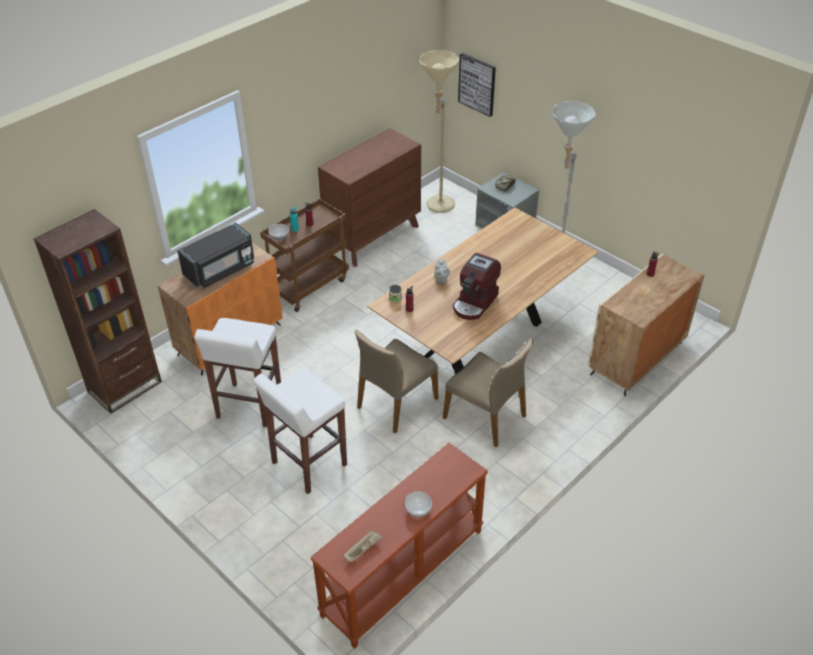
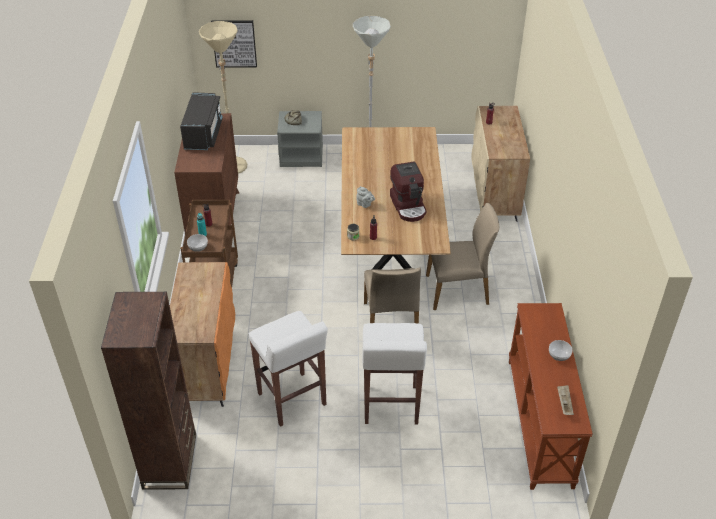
camera: 45 degrees left, 0 degrees up
black microwave [177,222,254,288] -> black microwave moved to [180,92,223,150]

